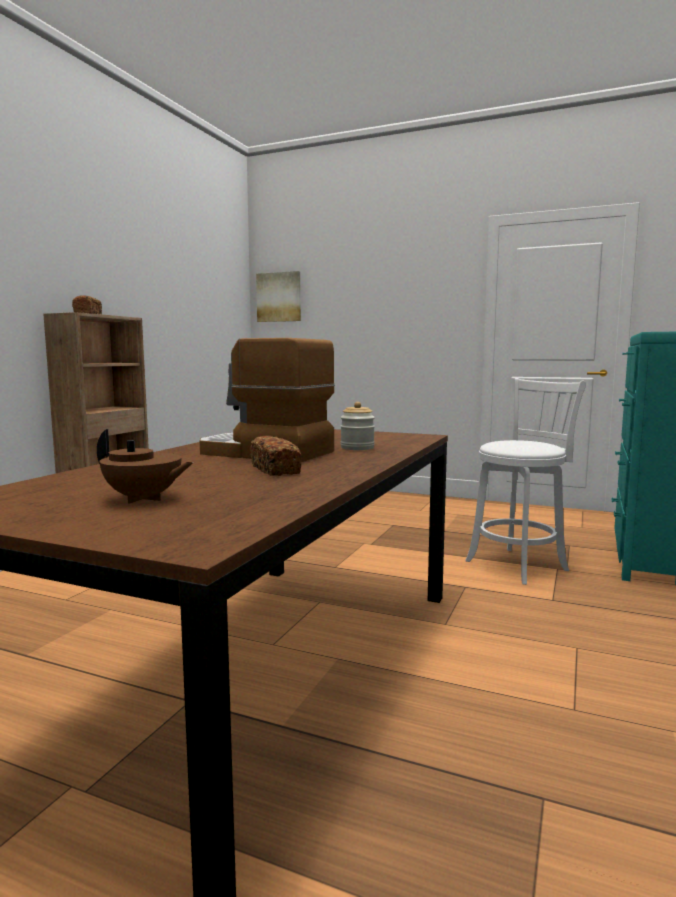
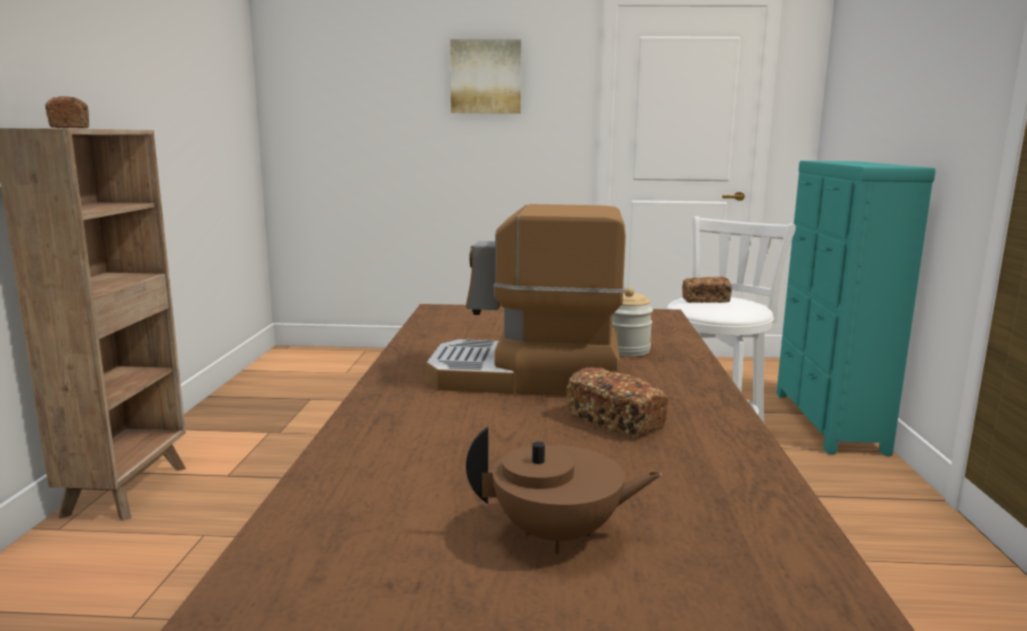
camera: 20 degrees left, 5 degrees up
picture [256,271,301,322] -> picture moved to [450,39,521,114]
none -> bread [682,277,732,303]

